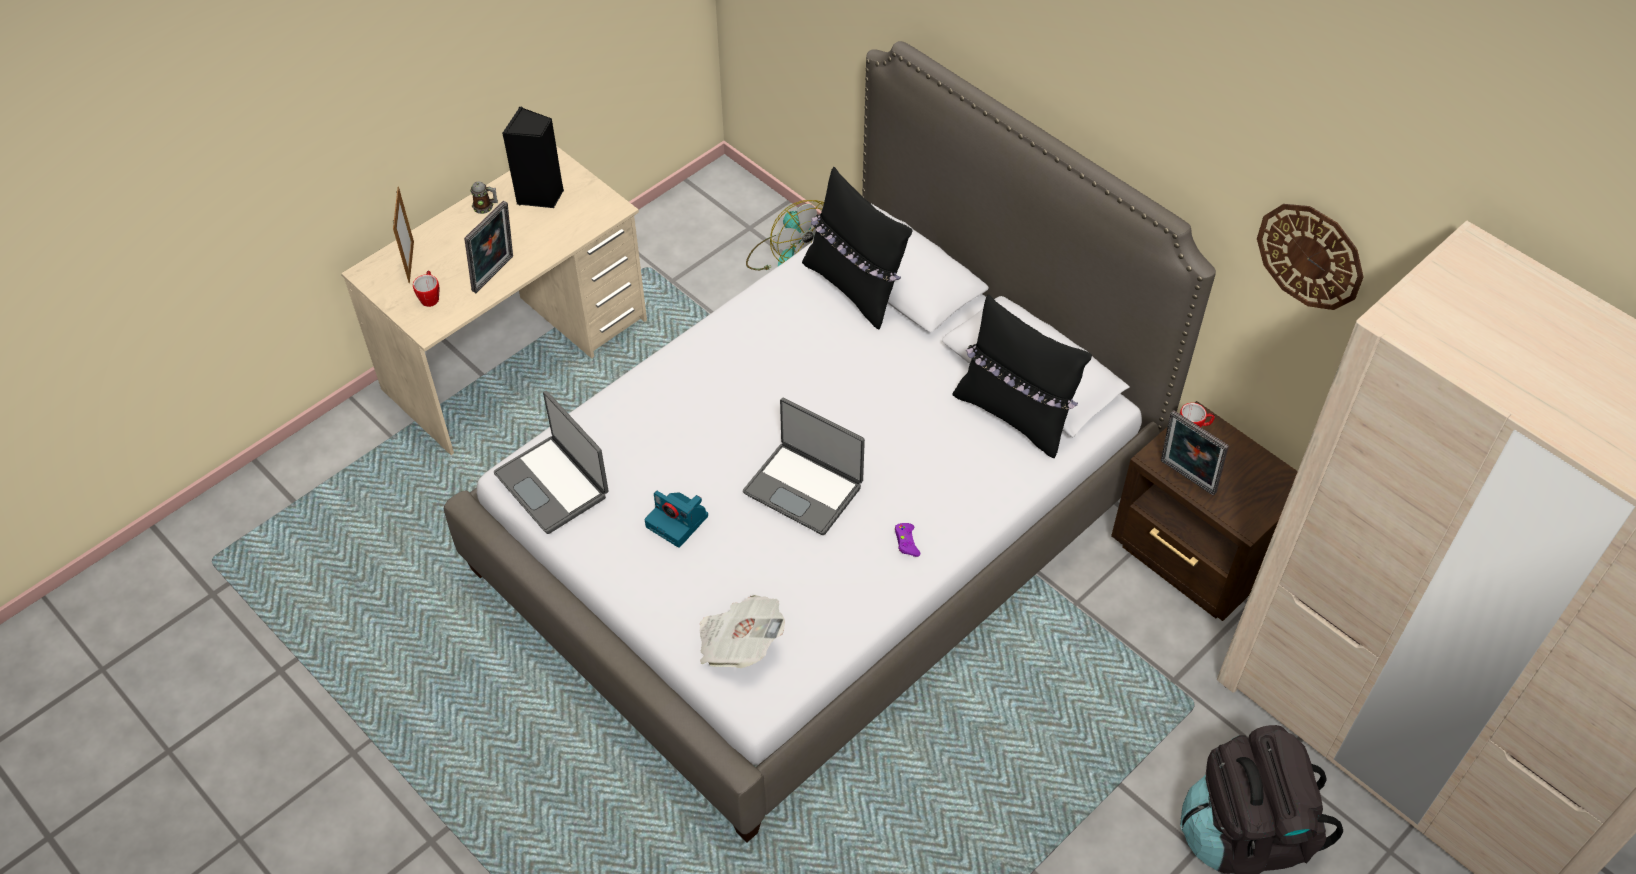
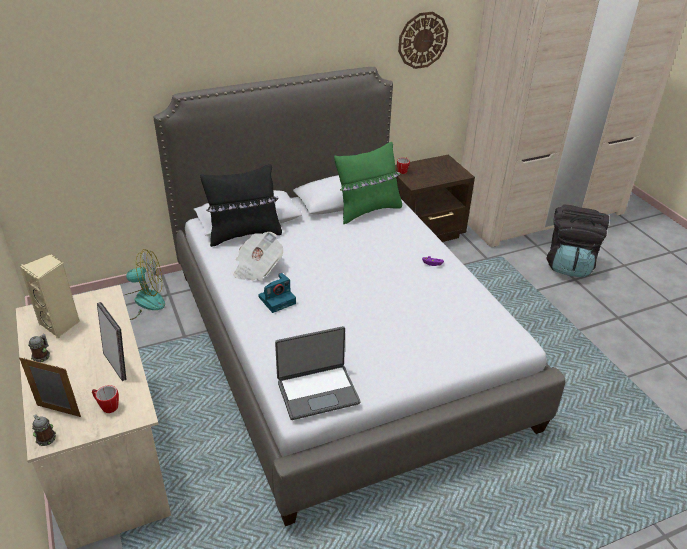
camera: 70 degrees left, 15 degrees down
black speaker [502,107,564,208] -> beige speaker [20,254,80,339]
camera [645,491,708,548] -> camera moved to [258,273,296,313]
newspaper [699,595,785,668] -> newspaper moved to [233,232,283,281]
laptop [743,398,865,535] -> none
black pillow [952,294,1092,458] -> green pillow [334,142,402,224]
picture frame [1161,410,1229,496] -> none
none -> mug [32,414,56,446]

